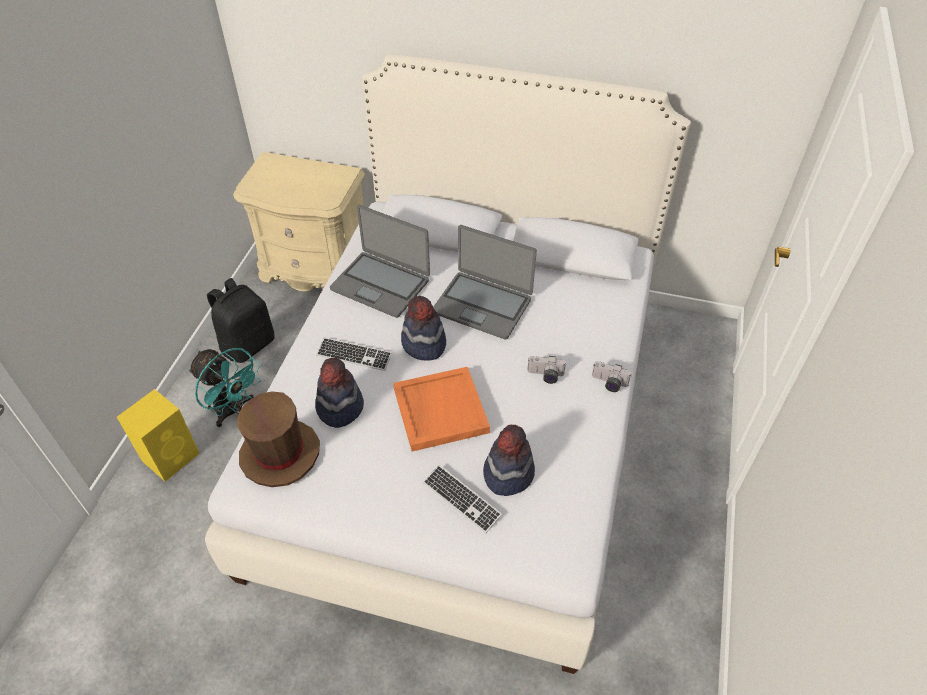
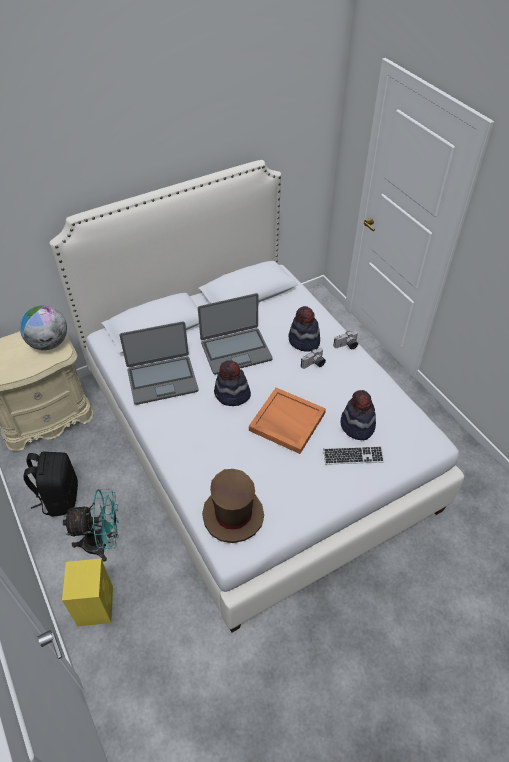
camera: 45 degrees left, 0 degrees up
hat [315,358,364,428] -> hat moved to [289,306,320,352]
keyboard [317,337,392,371] -> none
none -> globe [20,305,67,350]

